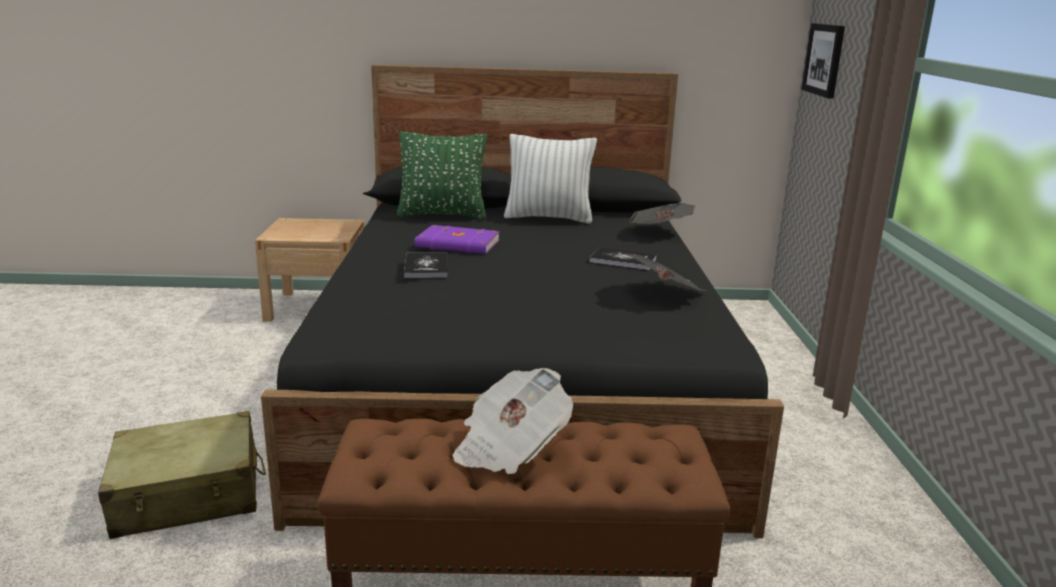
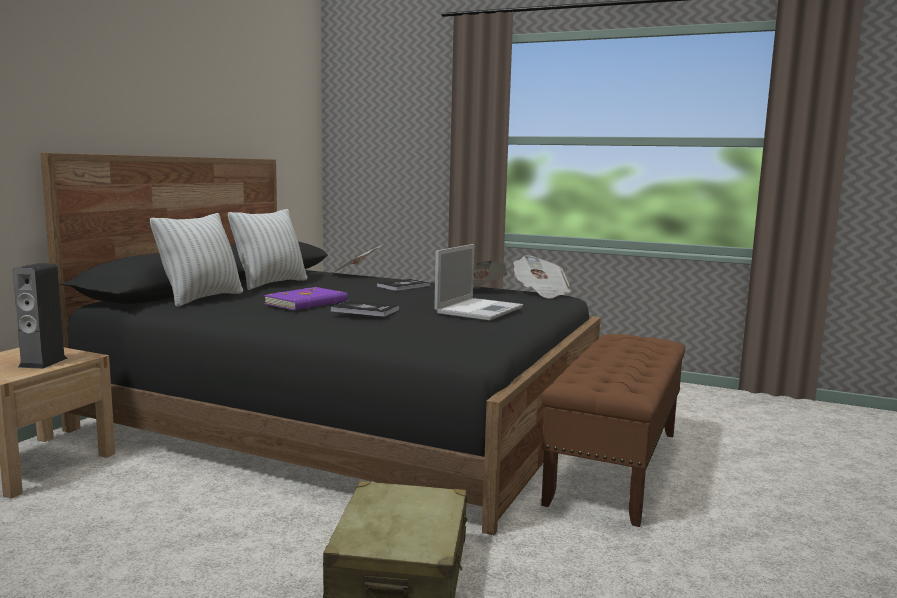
camera: 65 degrees left, 10 degrees down
green pillow [397,131,487,219] -> white pillow [150,213,243,307]
newspaper [453,368,573,474] -> newspaper moved to [513,255,571,298]
picture [801,23,845,99] -> none
none -> speaker [13,263,68,369]
none -> laptop [434,244,523,320]

